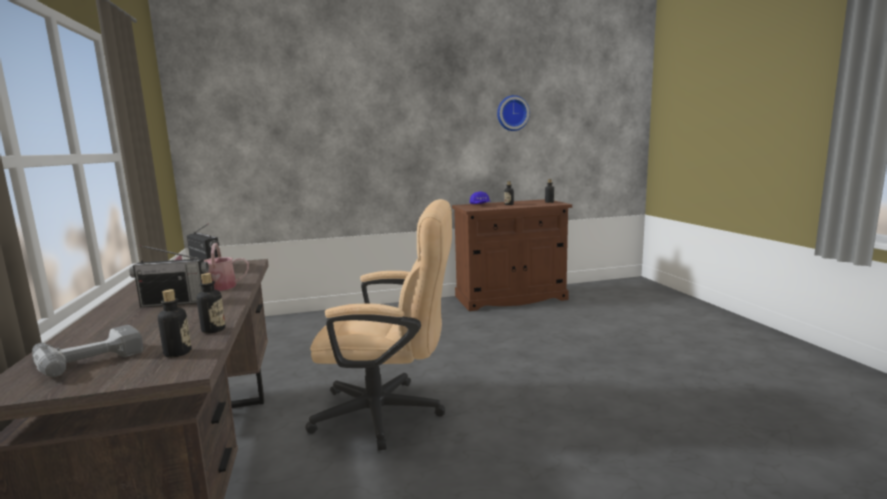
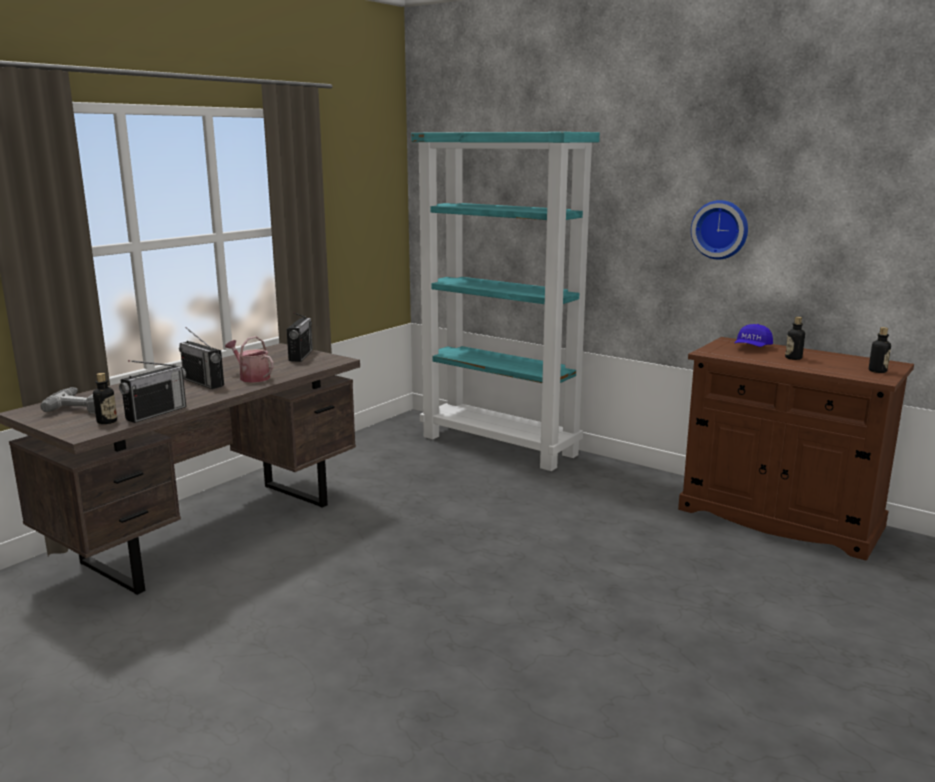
camera: 50 degrees right, 5 degrees up
bottle [197,273,225,333] -> radio [119,360,186,423]
beige office chair [305,199,452,451] -> none
wall clock [497,95,530,131] -> wall clock moved to [691,200,748,260]
none -> turquoise bookcase [411,132,600,471]

